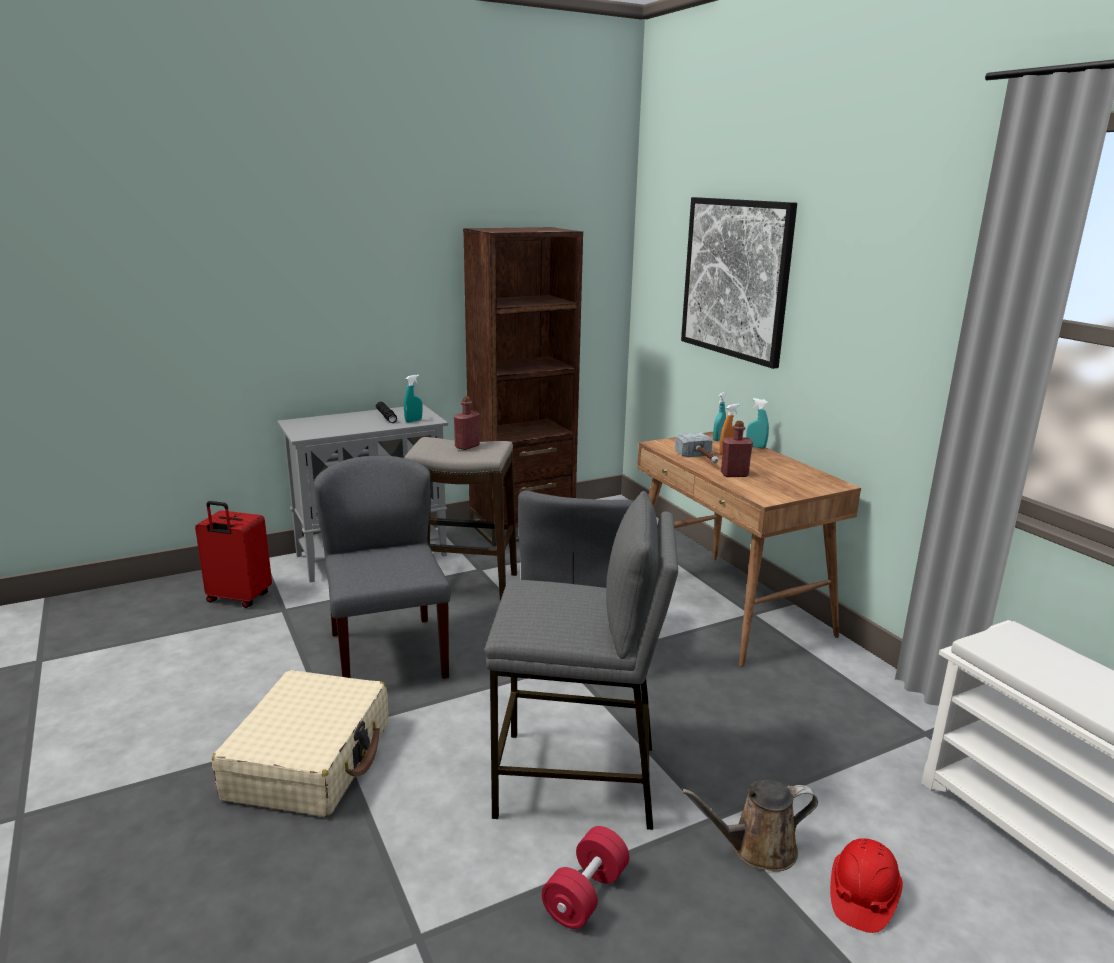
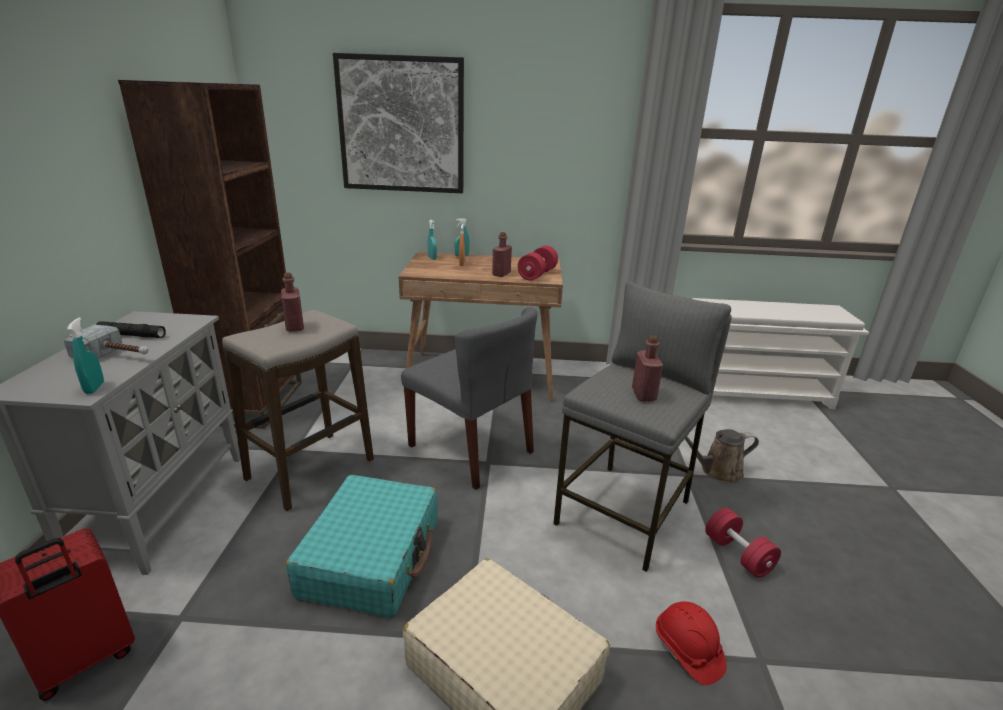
camera: 60 degrees left, 5 degrees up
grey chair [314,456,451,679] -> turquoise suitcase [286,475,438,618]
turquoise spray bottle [404,375,423,422] -> turquoise spray bottle moved to [67,317,104,394]
hammer [675,432,719,463] -> hammer moved to [64,325,149,358]
brown watering can [681,780,818,872] -> brown watering can turned 60 degrees clockwise [685,429,759,483]
red hard hat [830,838,903,933] -> red hard hat moved to [656,601,727,685]
none -> red dumbbell [518,246,558,281]
none -> red bottle [632,335,663,402]

